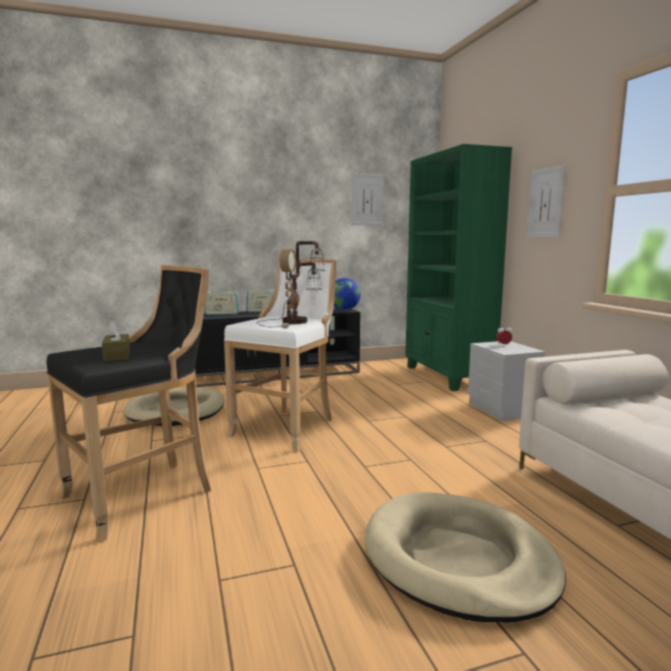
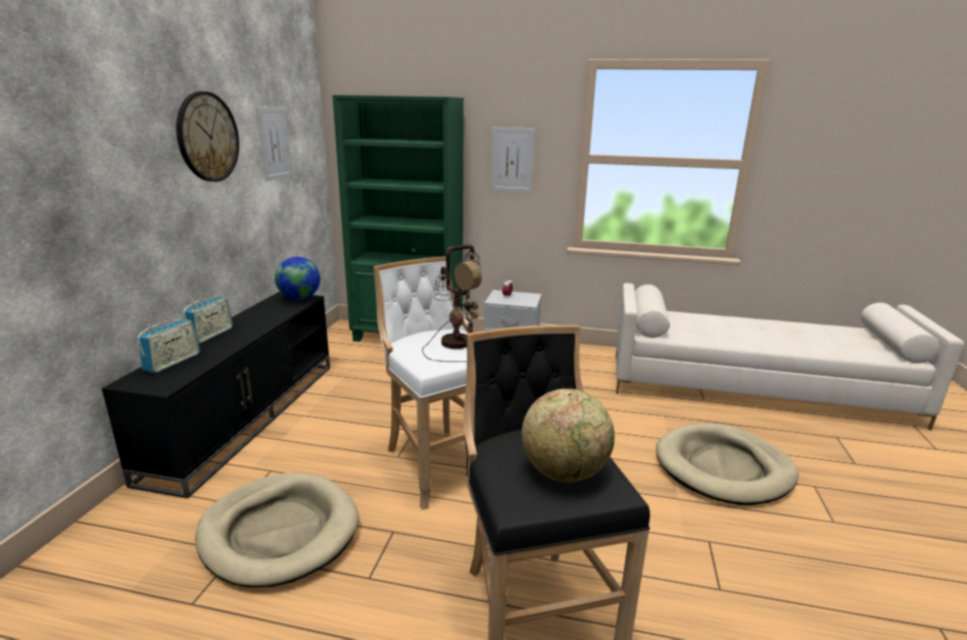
camera: 60 degrees left, 10 degrees up
brown tissue box [102,321,130,361] -> globe [522,389,615,483]
none -> wall clock [176,91,239,182]

